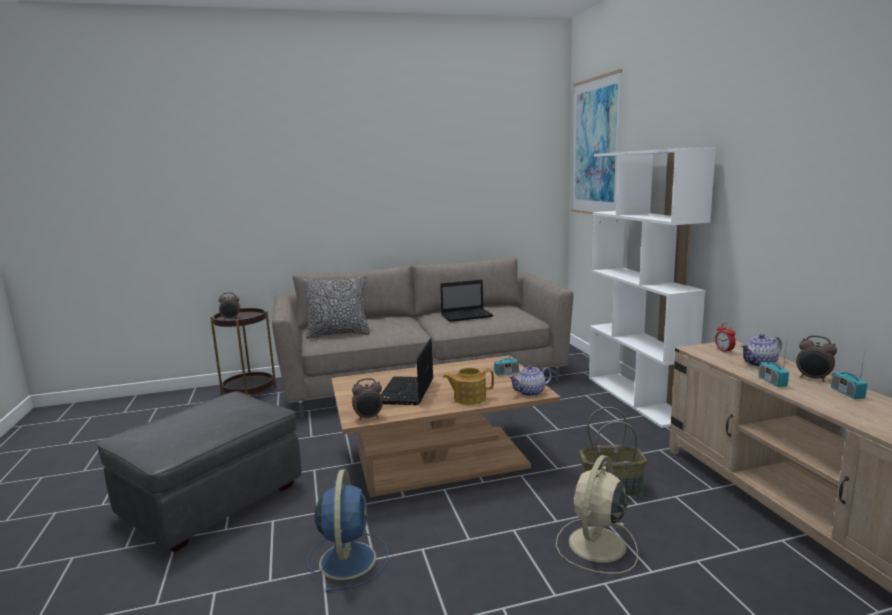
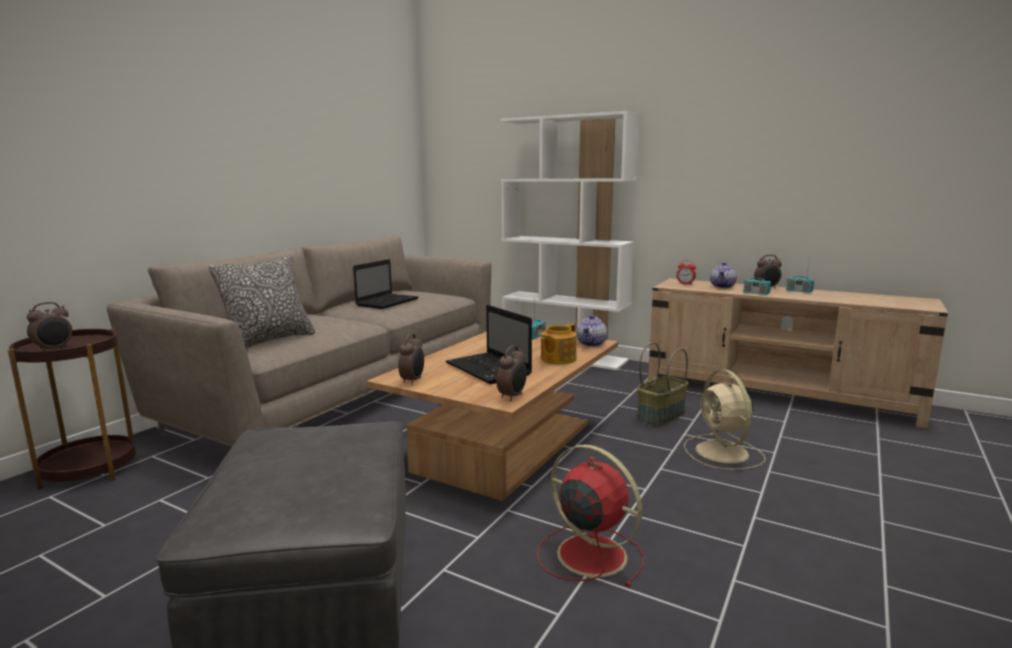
camera: 45 degrees left, 0 degrees up
blue fan [307,469,388,592] -> red fan [537,444,645,587]
picture [572,69,623,214] -> none
none -> alarm clock [398,334,424,385]

